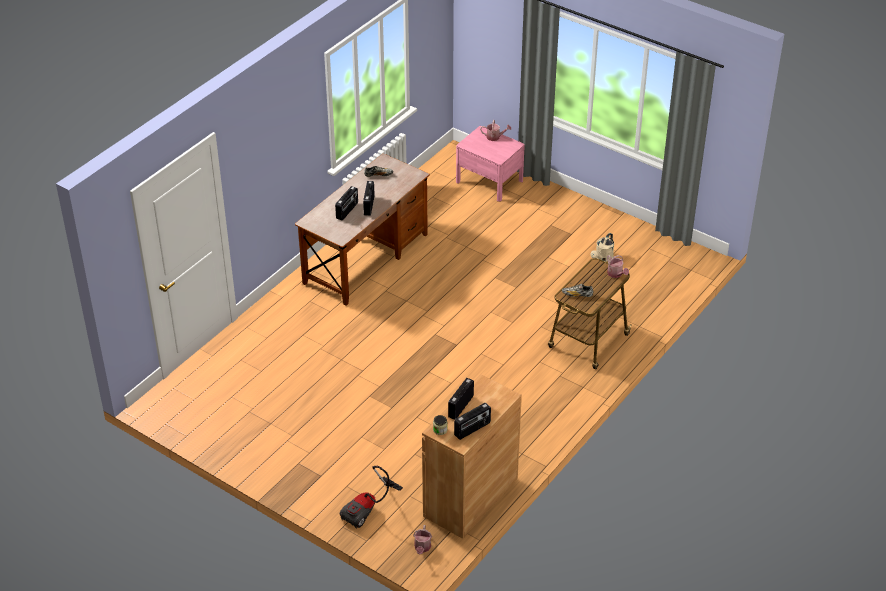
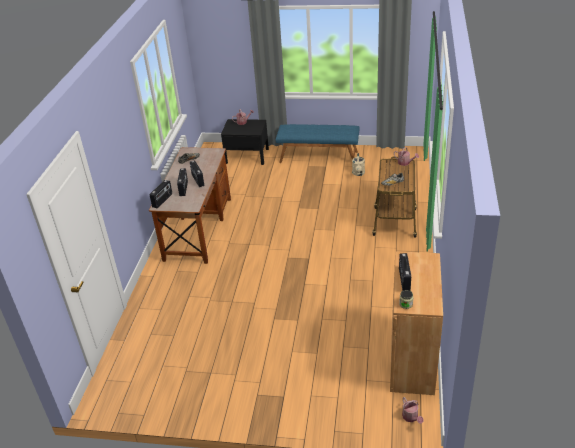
camera: 25 degrees left, 5 degrees down
vacuum cleaner [340,466,403,529] -> none
radio [454,403,491,440] -> radio moved to [150,180,172,208]
pink nightstand [456,126,525,202] -> black nightstand [221,119,269,165]
none -> blue bench [276,124,360,163]

